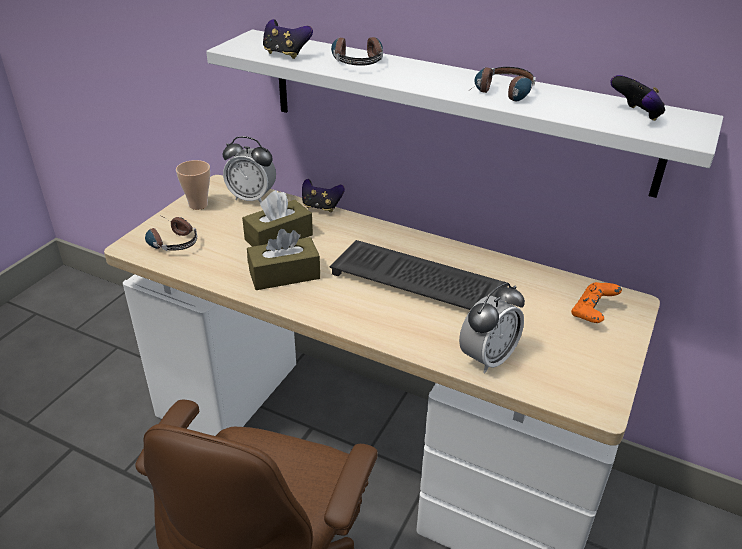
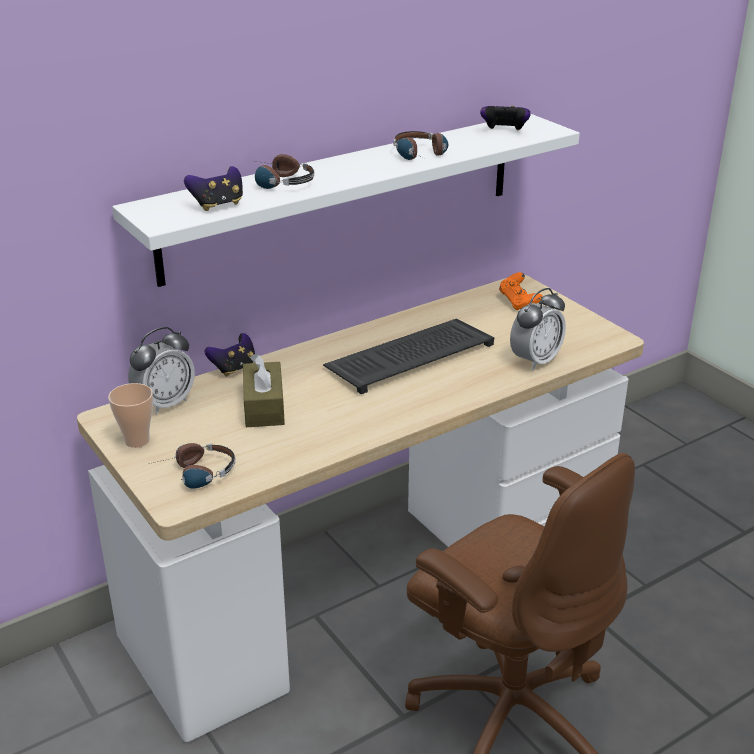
camera: 60 degrees left, 5 degrees down
brown tissue box [247,229,320,290] -> none
alarm clock [459,282,525,373] -> alarm clock turned 60 degrees clockwise [510,288,566,370]

